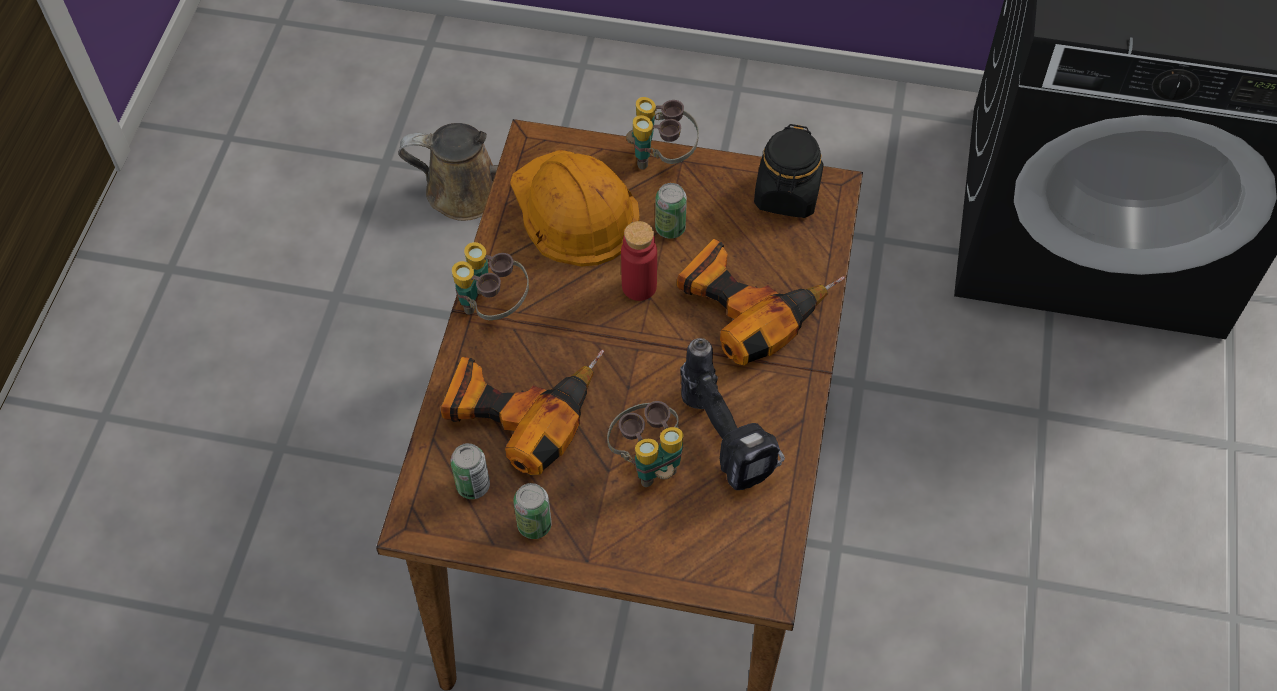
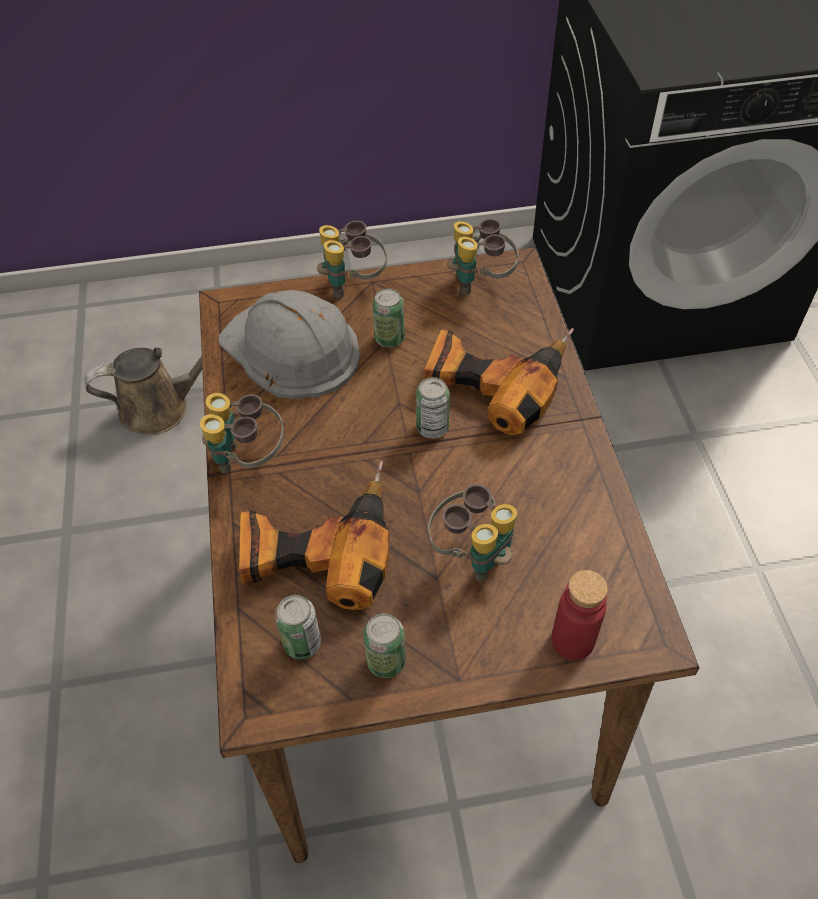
camera: 20 degrees left, 5 degrees down
orange hard hat [510,150,640,266] -> grey hard hat [219,290,360,399]
red bottle [621,221,657,301] -> red bottle moved to [551,570,608,660]
power drill [680,338,785,490] -> none
black jar [754,124,824,218] -> binoculars [447,219,519,296]
none -> can [416,377,450,439]

